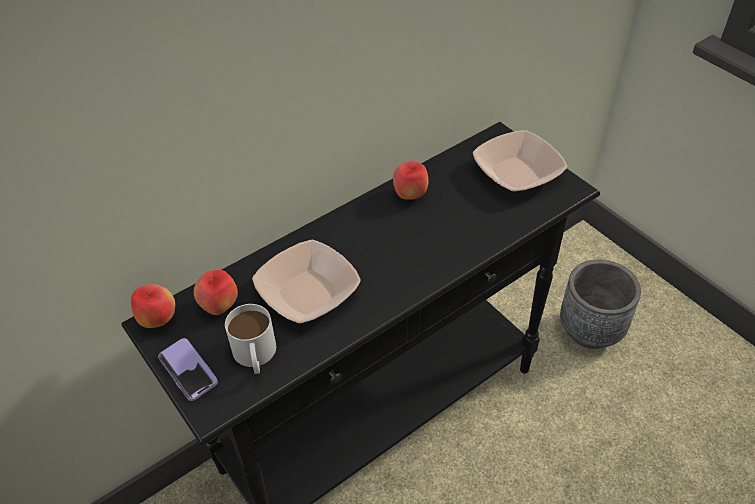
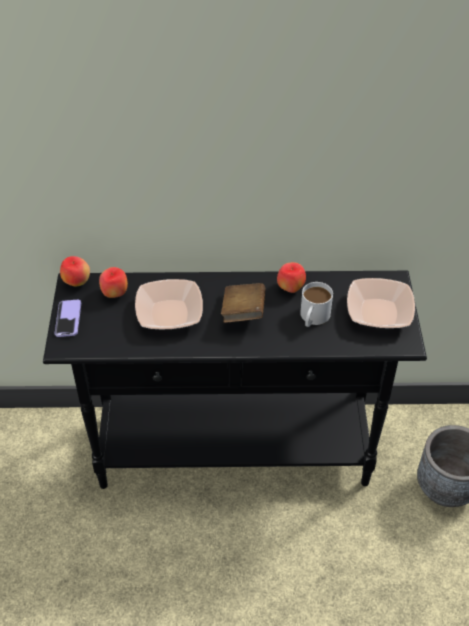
camera: 35 degrees right, 0 degrees up
white mug [225,304,276,374] -> white mug moved to [300,282,333,327]
none -> brown book [221,283,266,323]

